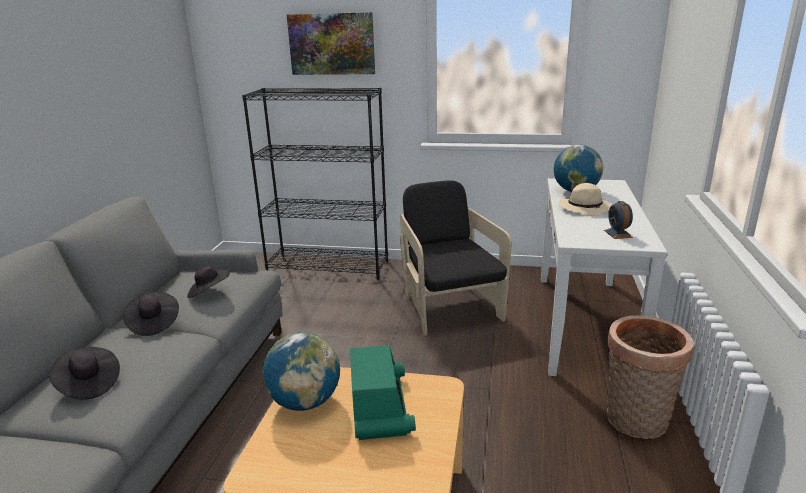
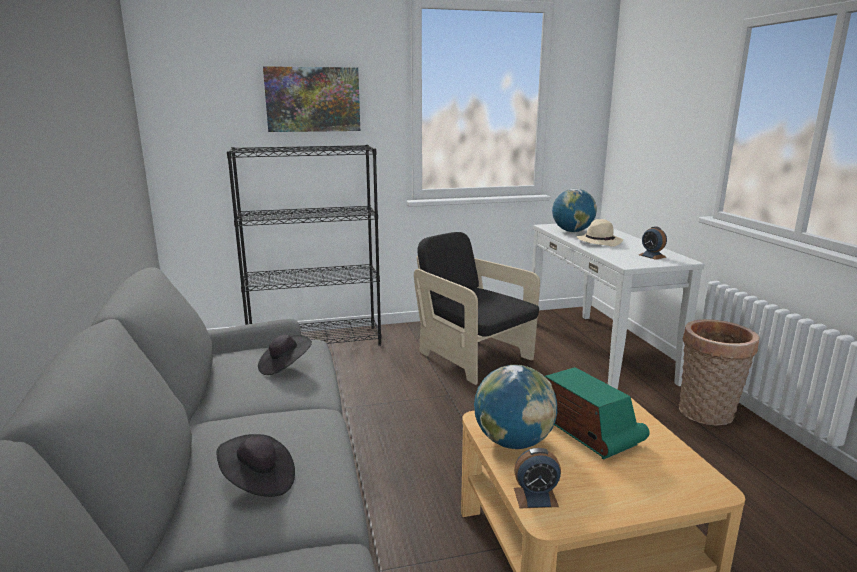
camera: 25 degrees left, 5 degrees down
black hat [123,292,179,336] -> none
none -> alarm clock [514,448,561,508]

